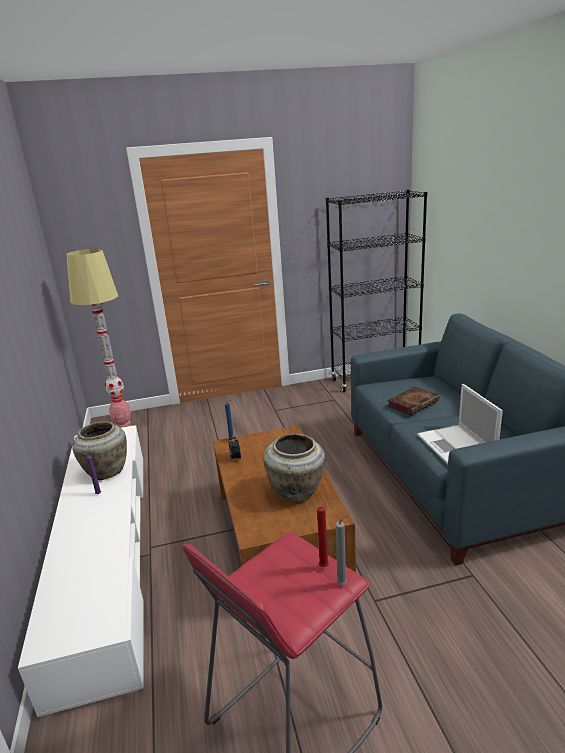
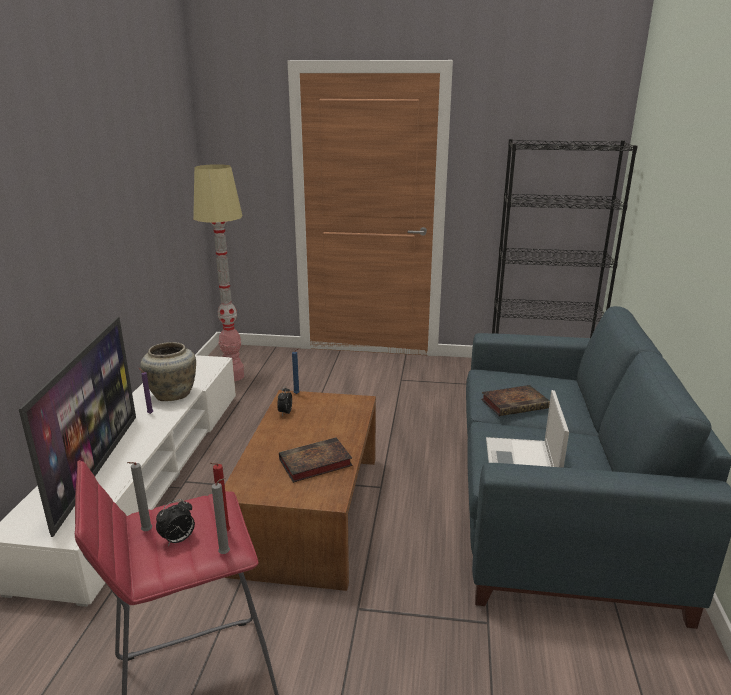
camera: 20 degrees right, 0 degrees up
beige vase [264,434,325,502] -> book [279,437,353,483]
none -> television [19,317,136,537]
none -> grey candle [127,462,152,531]
none -> alarm clock [156,499,195,546]

